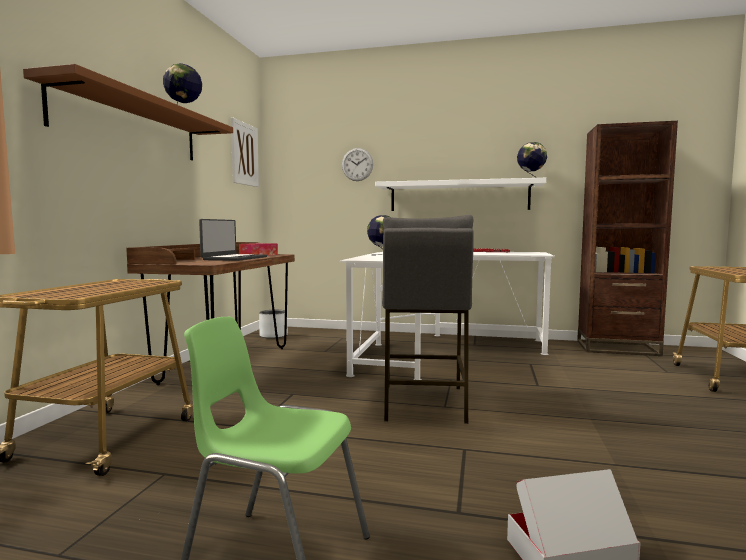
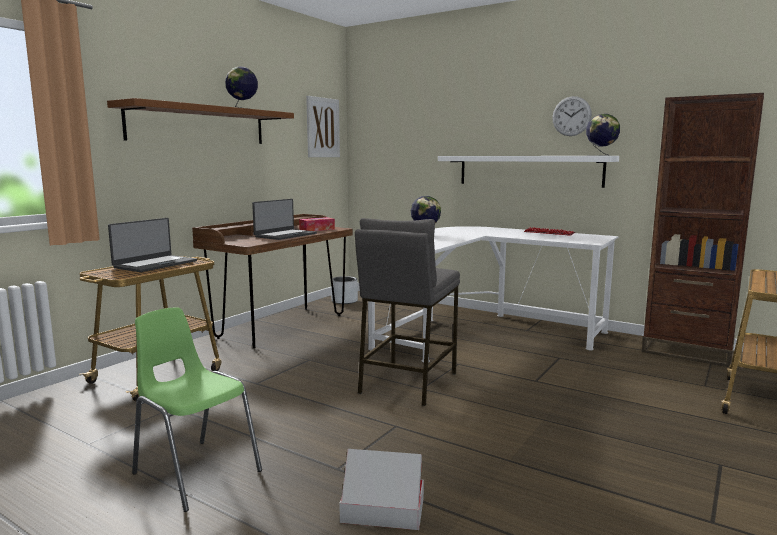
camera: 20 degrees right, 5 degrees up
wall clock [342,148,373,181] -> wall clock moved to [552,96,592,136]
none -> laptop [108,218,197,272]

